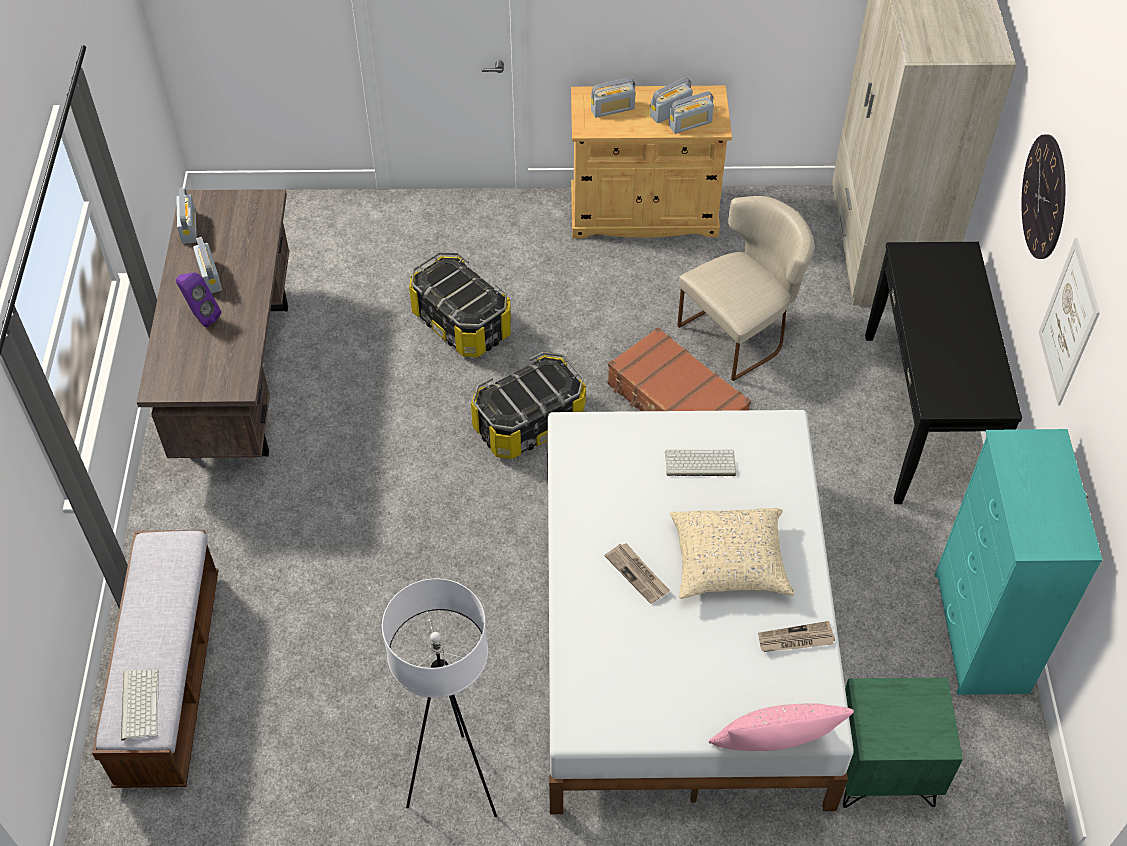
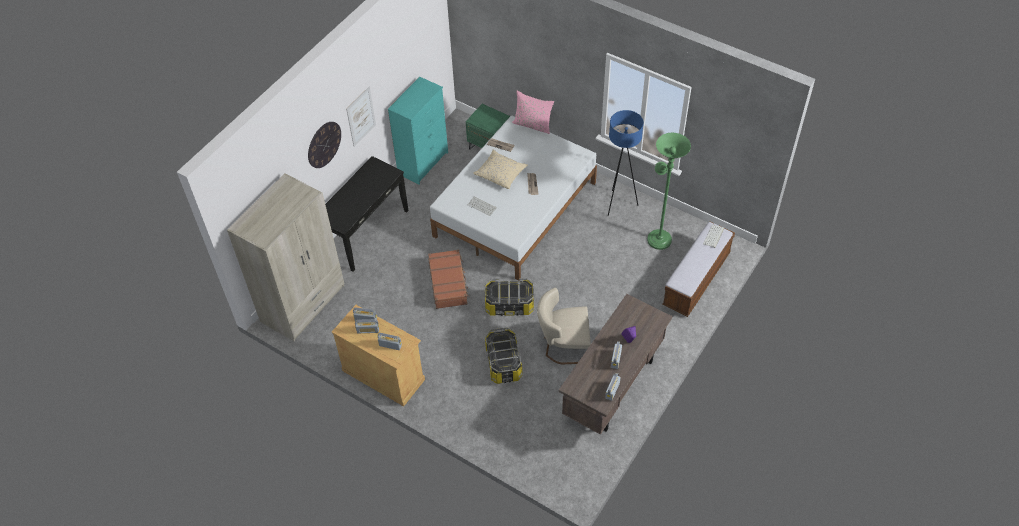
camera: 145 degrees left, 0 degrees up
white floor lamp [382,578,497,817] -> blue floor lamp [608,110,644,216]
beige chair [677,196,814,381] -> beige chair moved to [537,288,591,364]
none -> green floor lamp [647,133,691,250]

